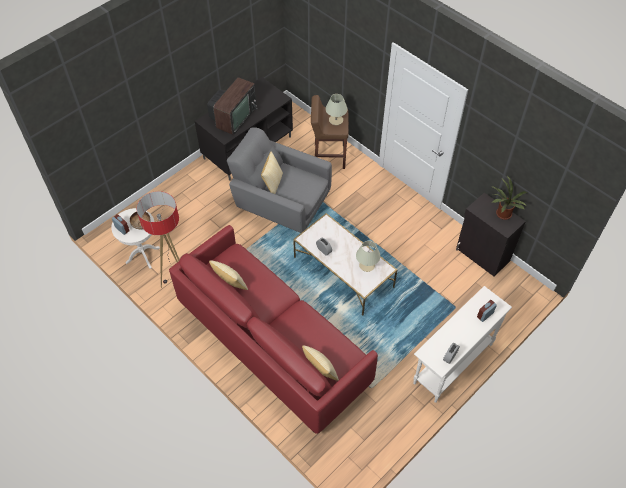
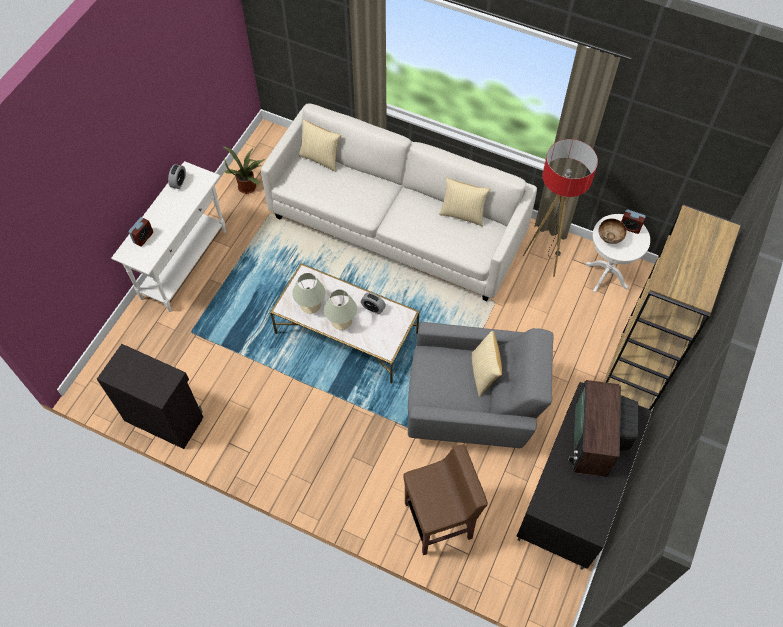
camera: 160 degrees right, 5 degrees up
red sofa [169,225,378,434] -> white sofa [261,103,537,301]
beige table lamp [326,94,348,125] -> beige table lamp moved to [324,289,357,330]
potted plant [491,176,528,220] -> potted plant moved to [223,146,265,194]
none -> brown bookcase [604,204,741,410]

